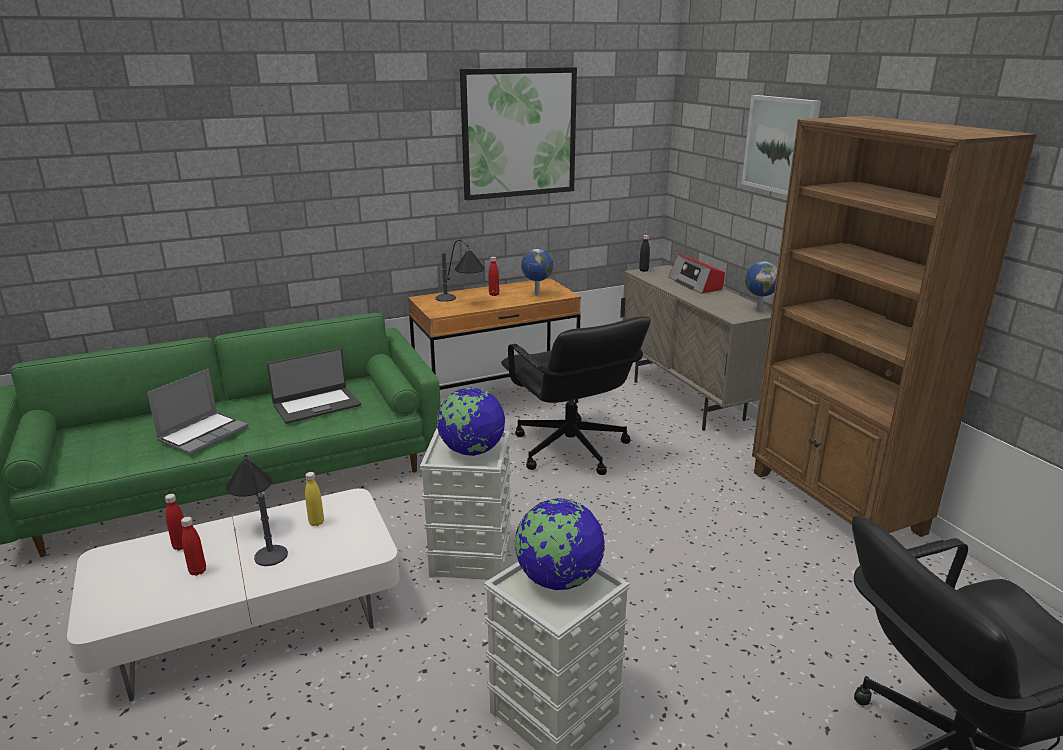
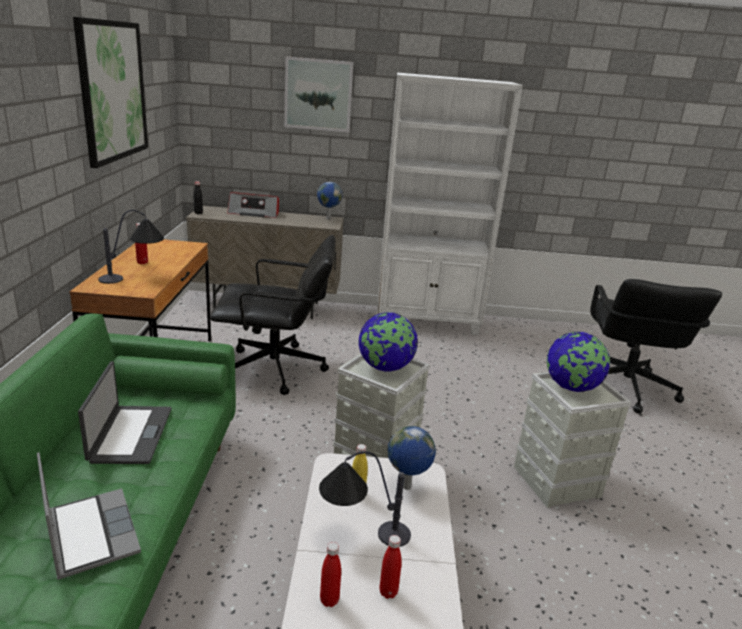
camera: 65 degrees left, 0 degrees up
globe [521,249,553,296] -> globe moved to [388,426,436,490]
brown bookcase [752,116,1037,537] -> white bookcase [376,73,523,335]

